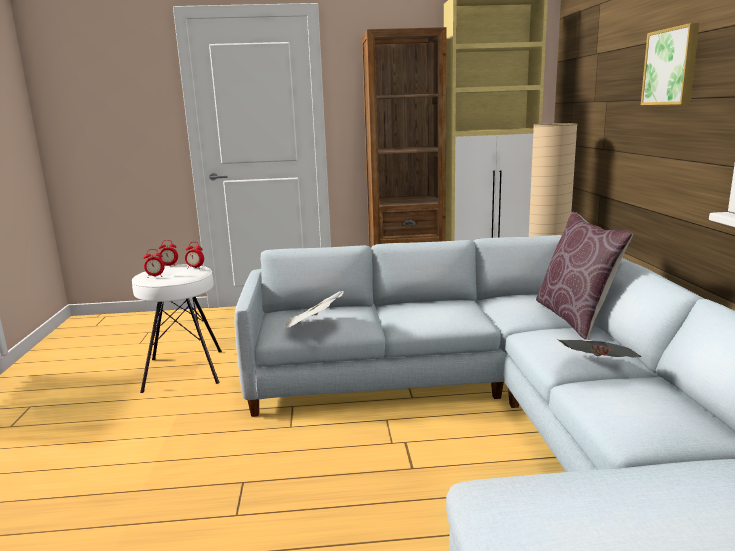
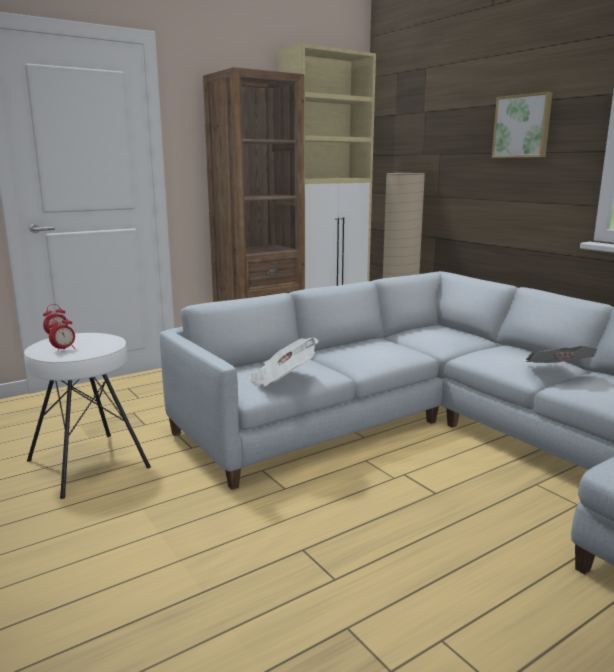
camera: 30 degrees left, 0 degrees up
alarm clock [185,242,204,269] -> none
brown pillow [536,212,633,340] -> none

